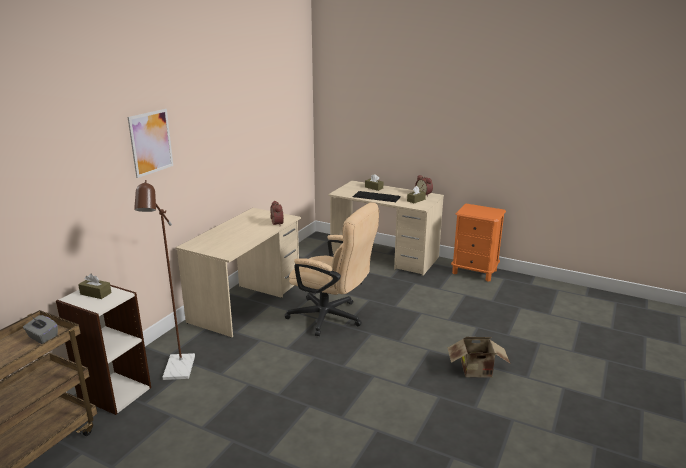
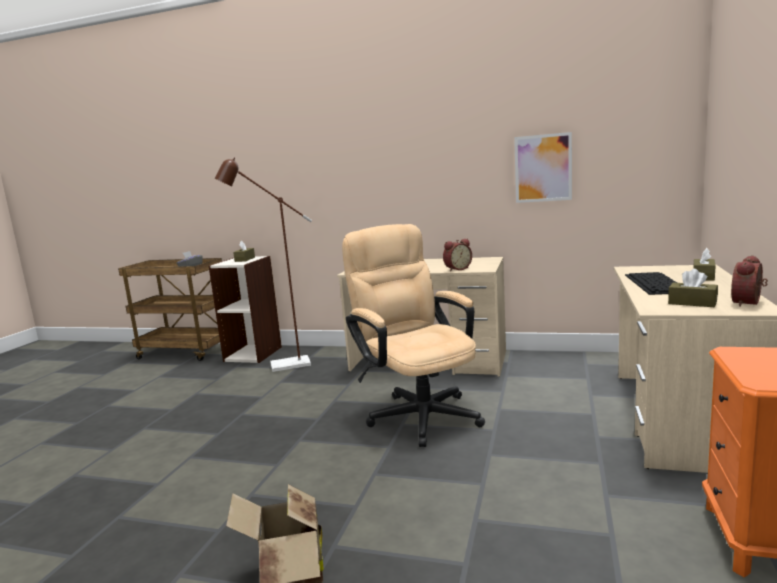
camera: 80 degrees right, 10 degrees down
picture [128,109,173,178] -> picture moved to [514,132,572,203]
beige office chair [285,202,379,336] -> beige office chair turned 135 degrees clockwise [342,224,485,447]

